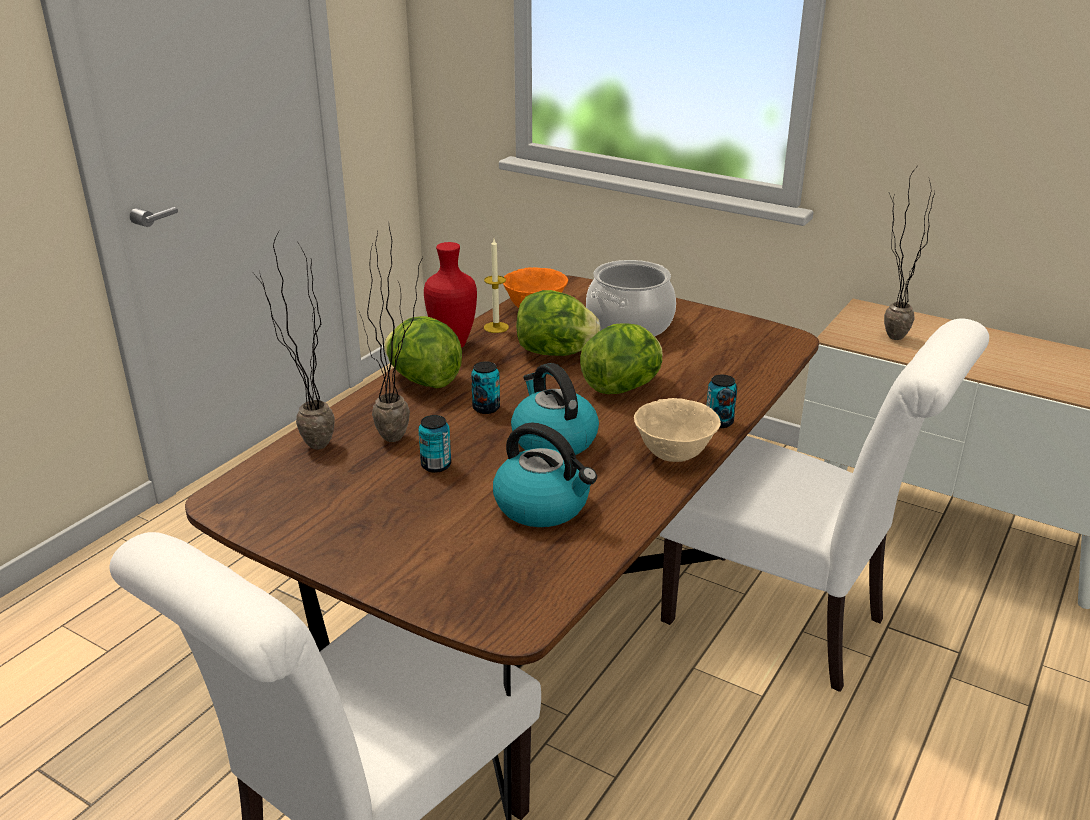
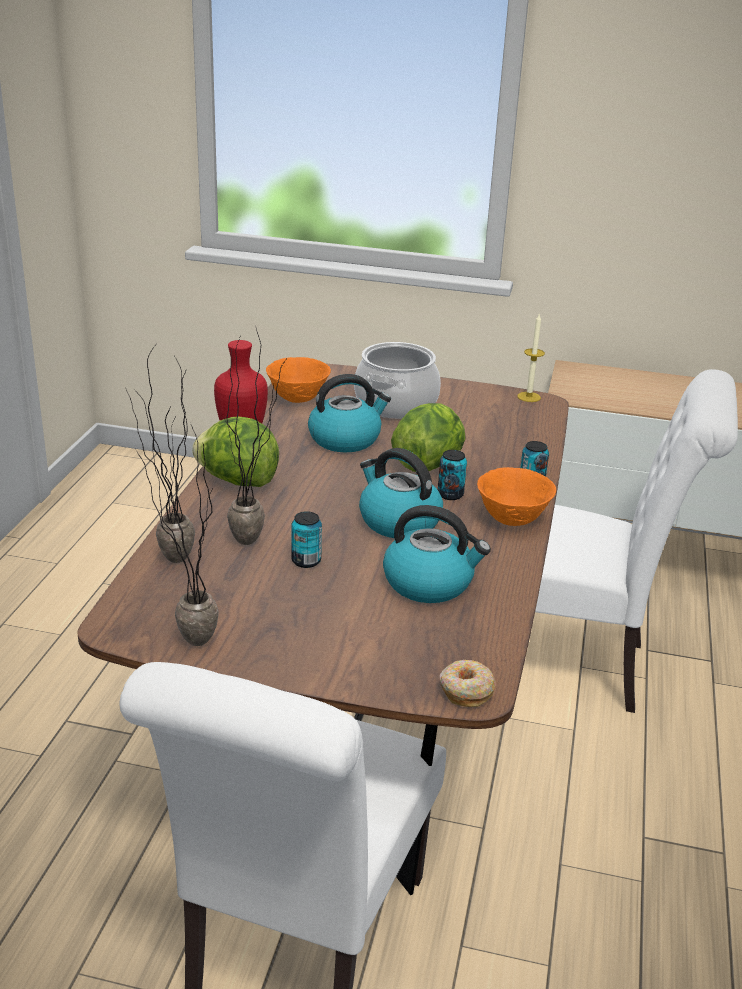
camera: 20 degrees left, 0 degrees up
can [471,361,500,414] -> can moved to [438,450,467,500]
candle [484,239,509,333] -> candle moved to [517,314,545,402]
lettuce [516,290,600,356] -> kettle [308,374,391,452]
beige bowl [634,398,721,462] -> orange bowl [477,467,556,526]
potted plant [884,168,935,340] -> potted plant moved to [136,407,219,646]
none -> donut [440,660,496,707]

